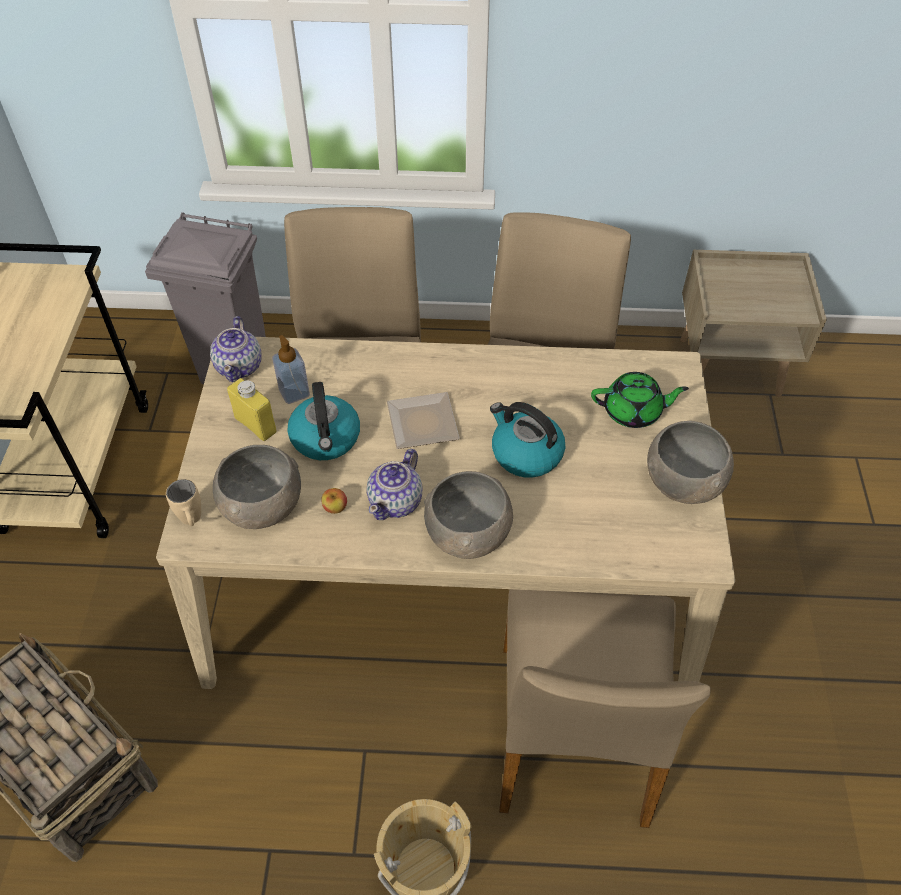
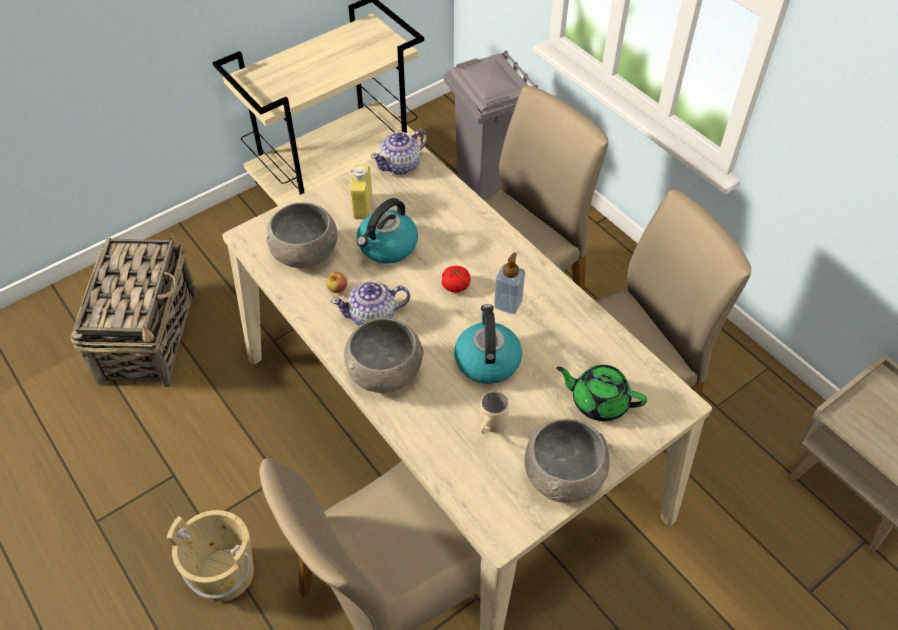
camera: 50 degrees right, 0 degrees up
beige mug [166,479,201,526] -> beige mug moved to [480,391,509,434]
soap dispenser [272,335,310,404] -> soap dispenser moved to [494,252,525,314]
plate [387,392,460,449] -> tomato [442,266,471,293]
green teapot [591,372,689,428] -> green teapot turned 150 degrees clockwise [556,365,647,421]

